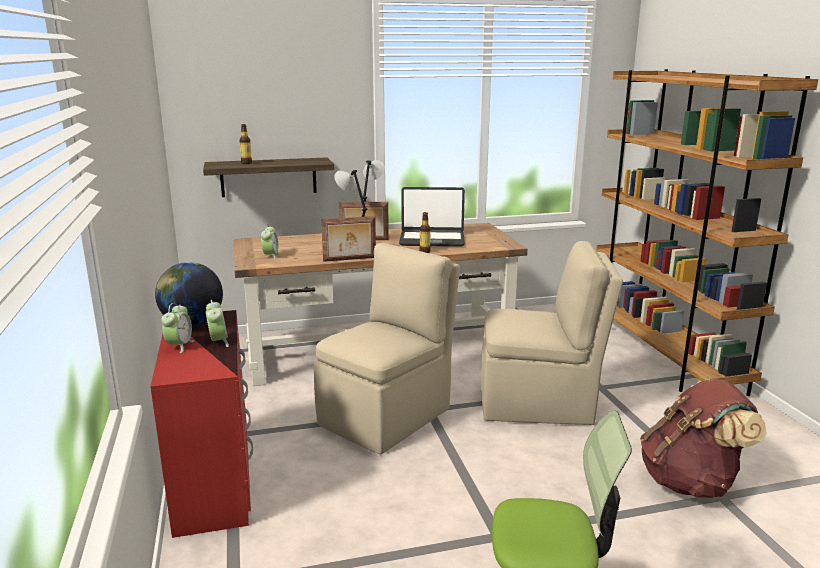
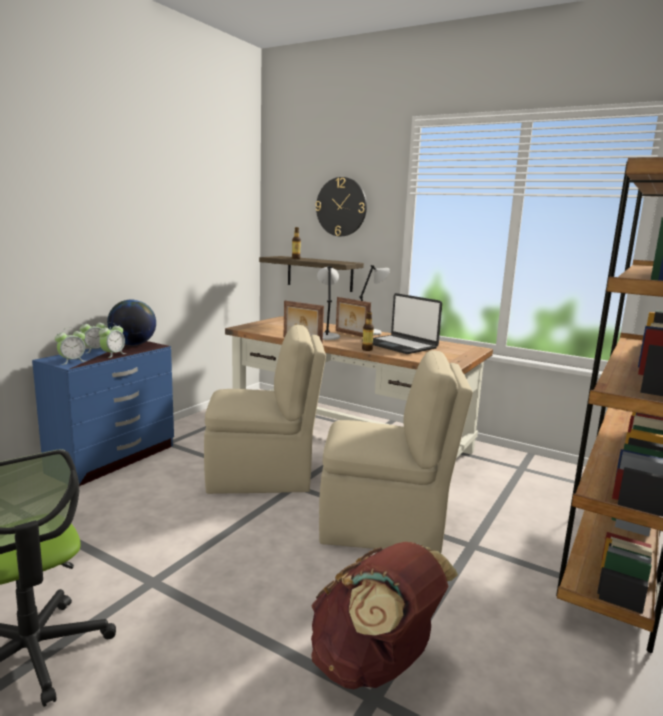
camera: 45 degrees right, 5 degrees down
red dresser [150,310,253,538] -> blue dresser [32,341,174,486]
alarm clock [261,224,280,260] -> alarm clock moved to [55,327,85,365]
beige chair [480,241,623,425] -> beige chair turned 45 degrees counterclockwise [319,350,473,553]
none -> wall clock [315,177,367,236]

